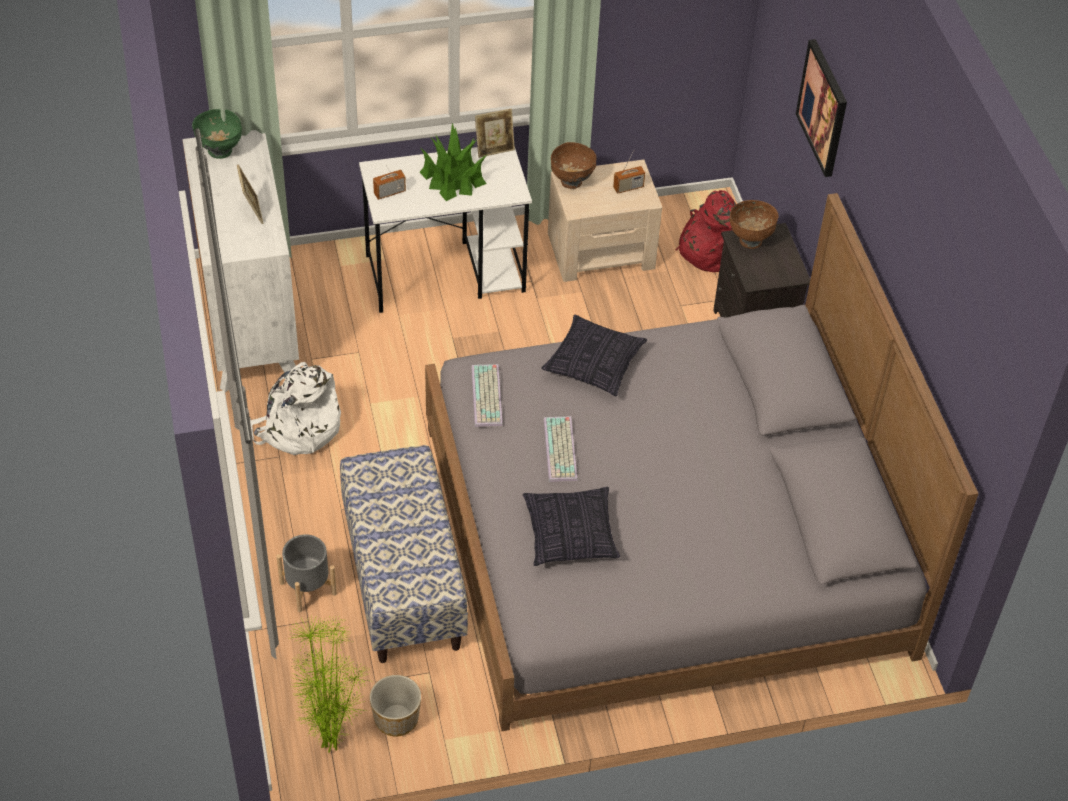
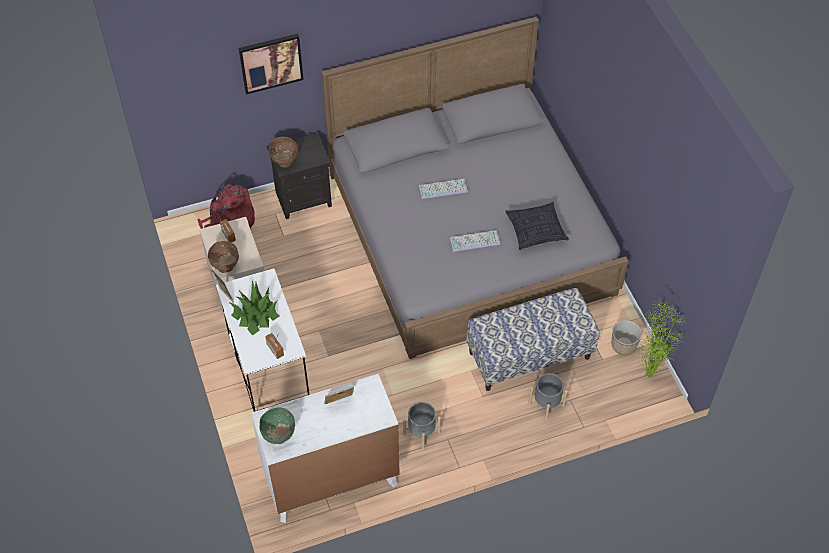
camera: 95 degrees left, 5 degrees up
white backpack [250,362,341,455] -> grey planter [403,402,441,450]
keyboard [471,364,503,427] -> keyboard moved to [419,179,468,199]
pillow [541,315,647,396] -> none

